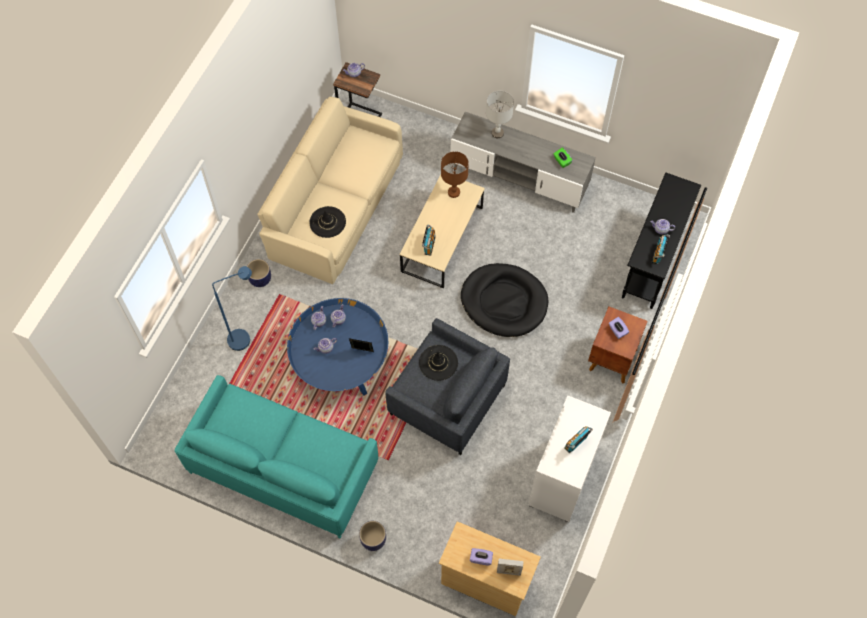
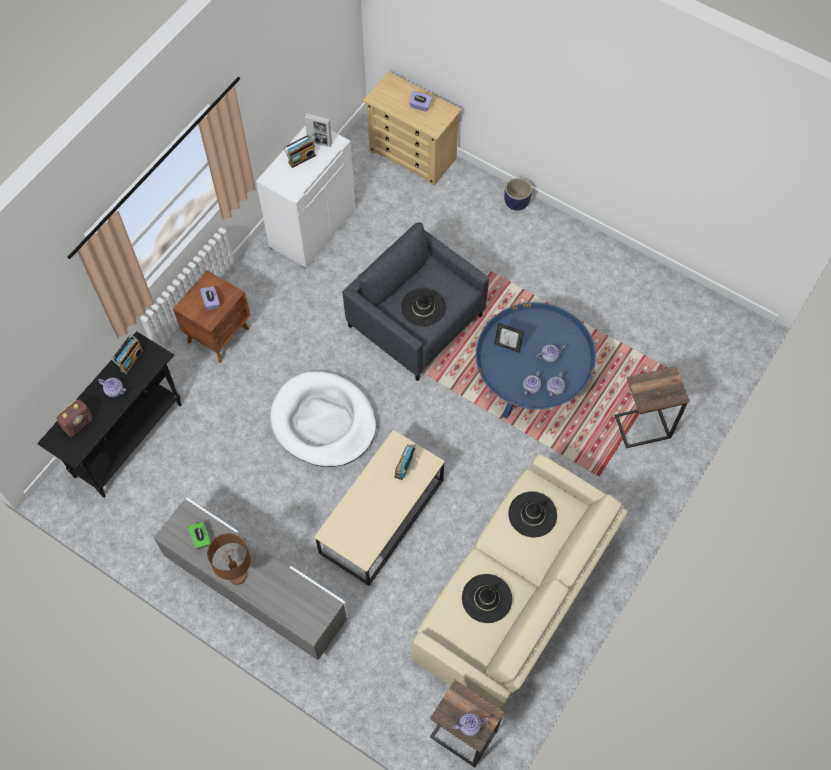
camera: 170 degrees left, 0 degrees up
turquoise sofa [175,375,378,539] -> none
blue floor lamp [212,266,252,351] -> side table [615,366,690,448]
planter [247,259,271,287] -> none
brown table lamp [441,151,469,198] -> brown table lamp moved to [207,533,251,585]
black dog bed [461,263,548,337] -> white dog bed [270,371,376,467]
grey table lamp [486,91,514,138] -> none
picture frame [497,558,523,576] -> picture frame moved to [305,113,332,147]
none -> radio [57,399,93,436]
none -> black hat [462,574,512,623]

